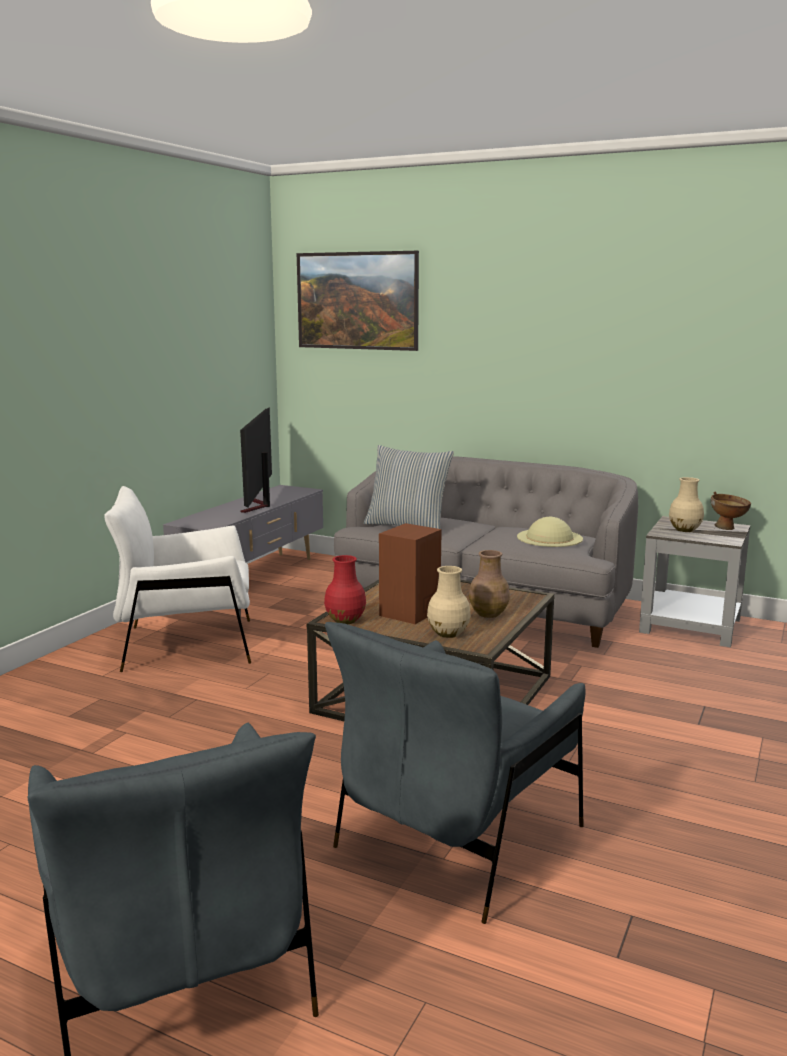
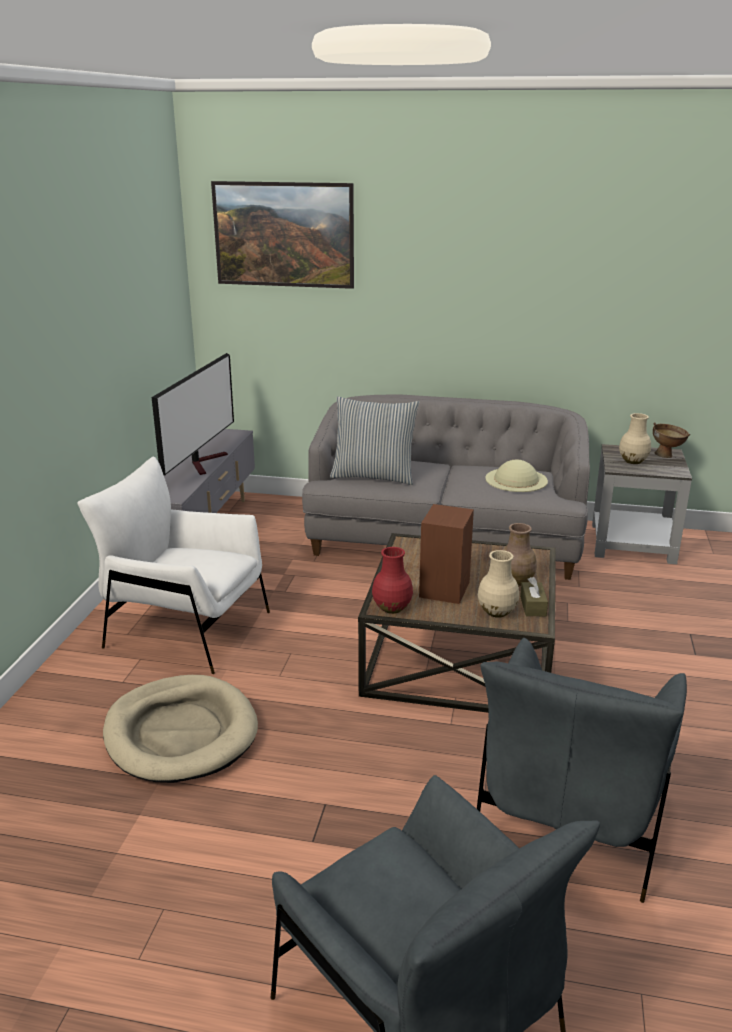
camera: 15 degrees left, 10 degrees up
white armchair [104,486,251,672] -> white armchair turned 45 degrees clockwise [77,456,270,674]
television [240,407,272,513] -> television turned 150 degrees counterclockwise [152,353,234,475]
none -> beige dog bed [103,675,258,783]
none -> brown tissue box [520,577,548,616]

